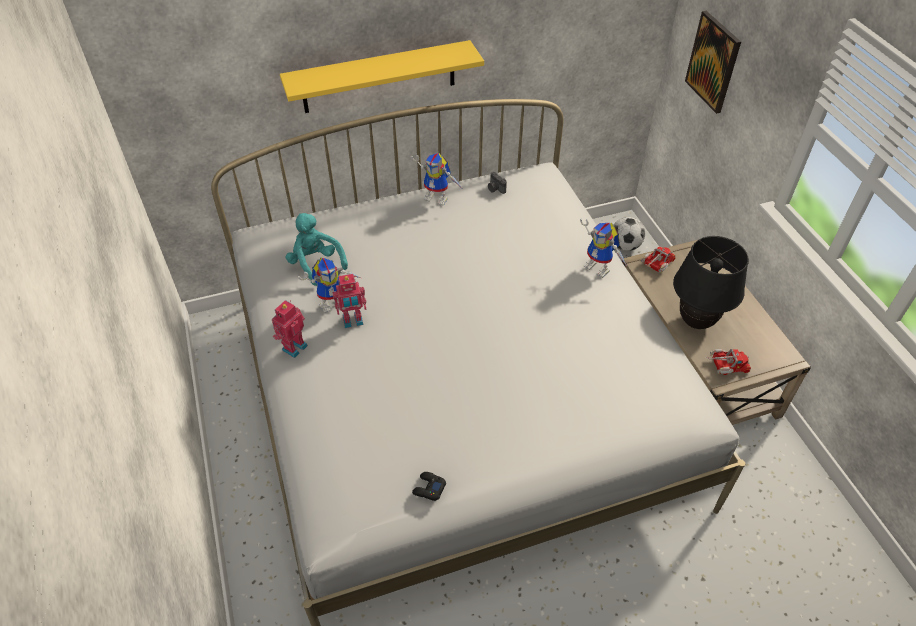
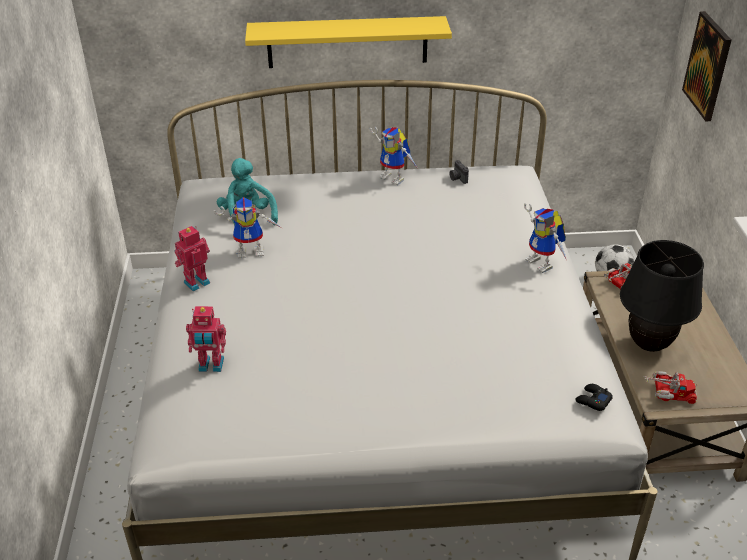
camera: 15 degrees right, 10 degrees down
toy robot [333,274,366,328] -> toy robot moved to [186,306,226,372]
black game controller [412,472,446,501] -> black game controller moved to [575,384,613,411]

